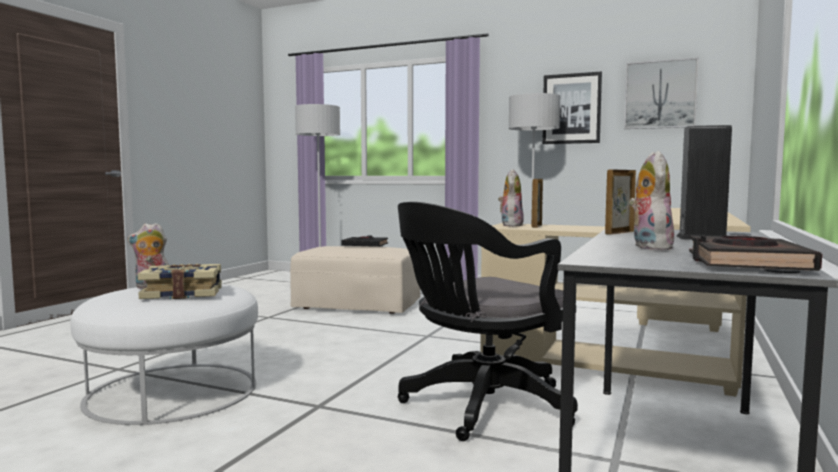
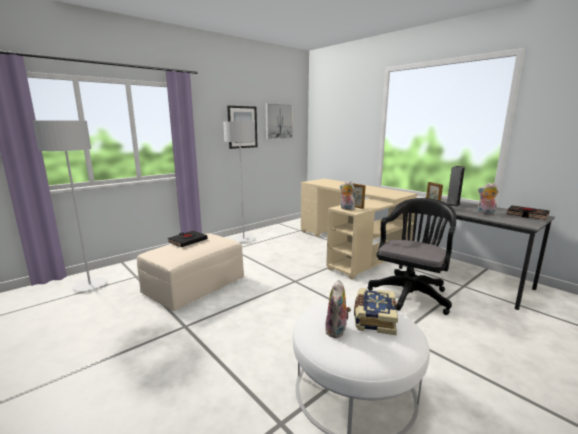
camera: 65 degrees left, 10 degrees up
black office chair [398,202,578,441] -> black office chair turned 135 degrees counterclockwise [368,198,456,315]

